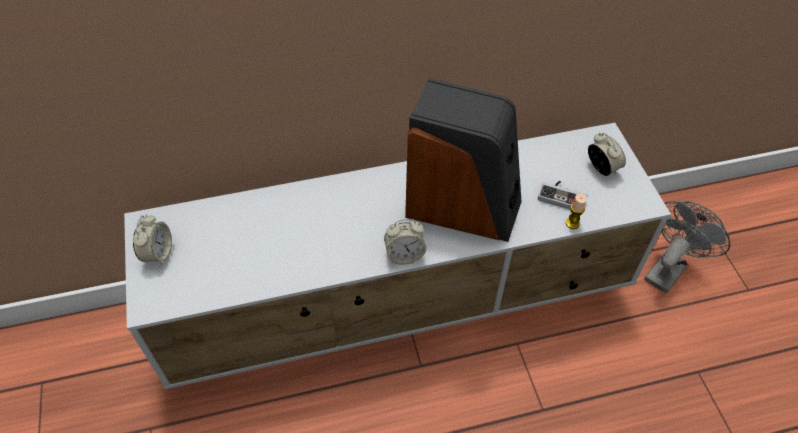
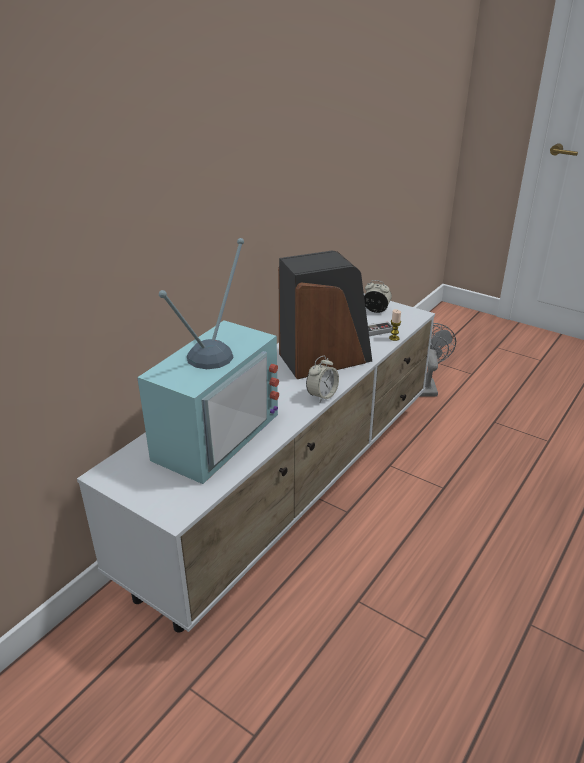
camera: 40 degrees left, 20 degrees down
alarm clock [133,214,172,266] -> none
none -> television [137,238,279,484]

